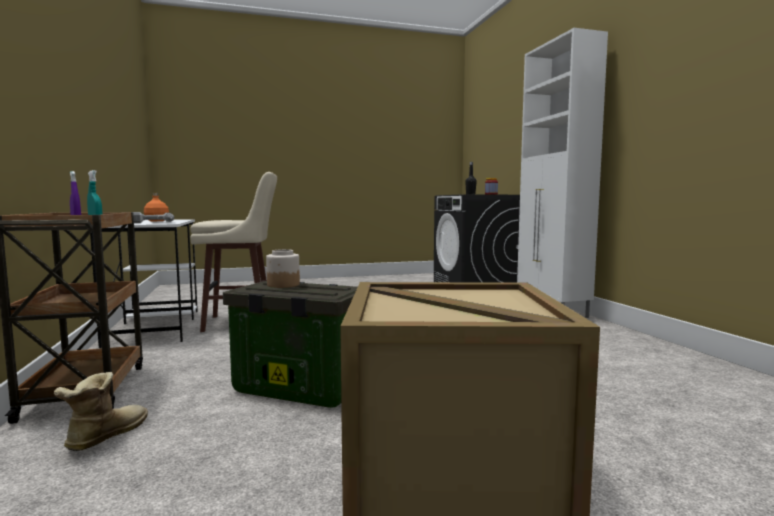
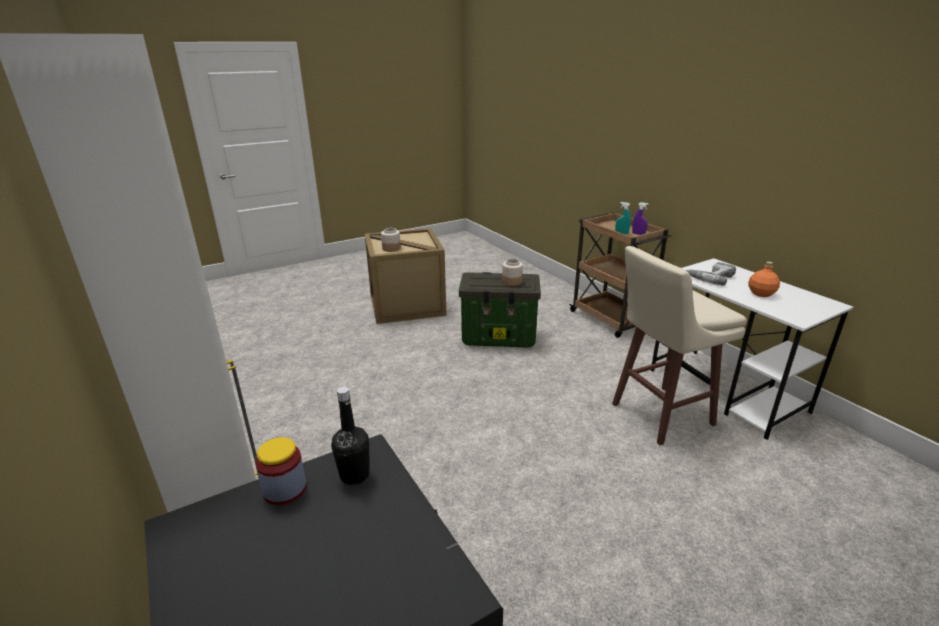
camera: 165 degrees right, 20 degrees up
boot [54,372,148,451] -> none
none -> jar [381,228,401,252]

